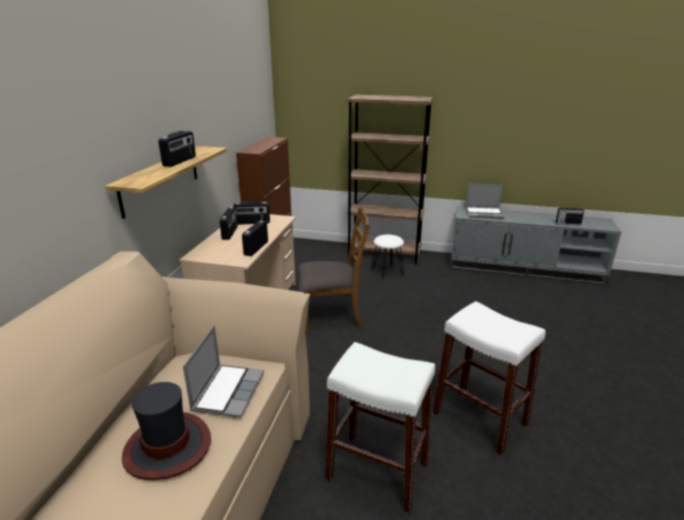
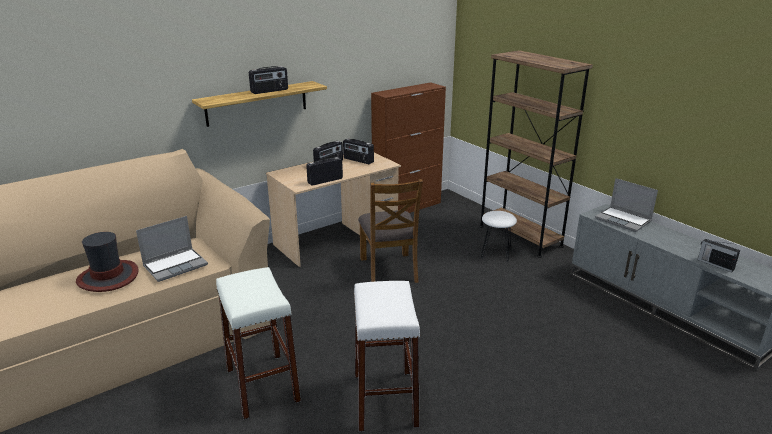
camera: 40 degrees right, 0 degrees up
brown chair [298,207,370,332] -> brown chair turned 45 degrees clockwise [358,179,423,283]

